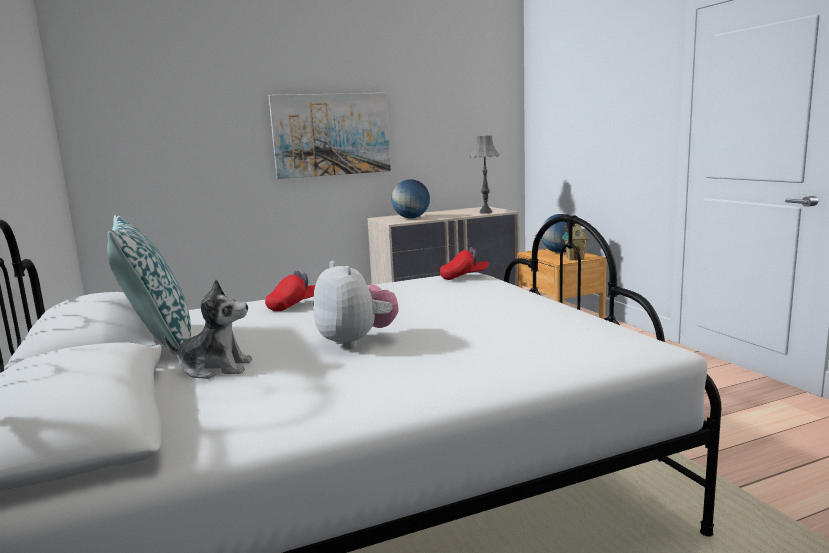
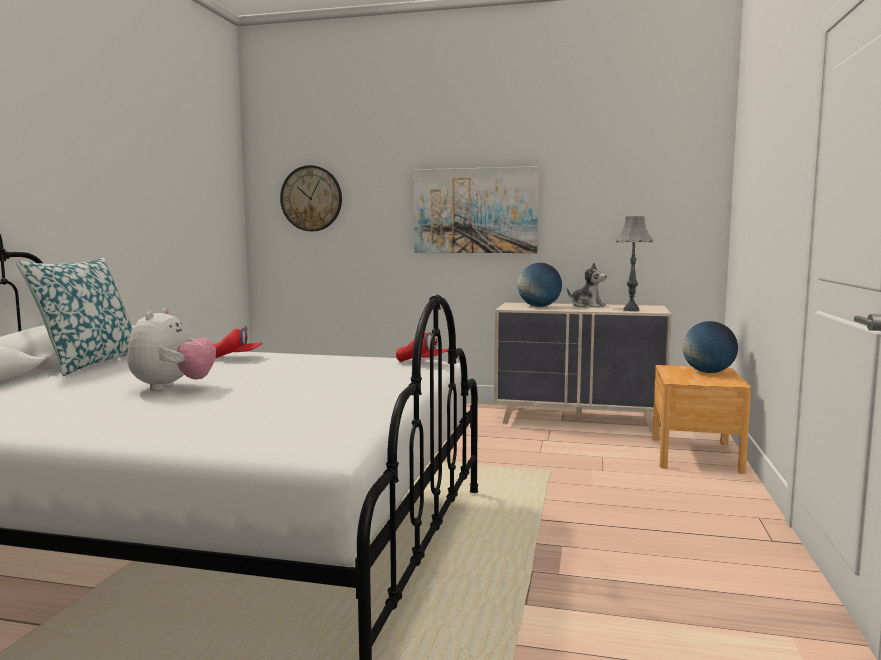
camera: 35 degrees right, 5 degrees down
plush toy [164,280,252,379] -> plush toy moved to [567,263,607,308]
toy house [562,222,589,261] -> none
none -> wall clock [280,165,342,231]

